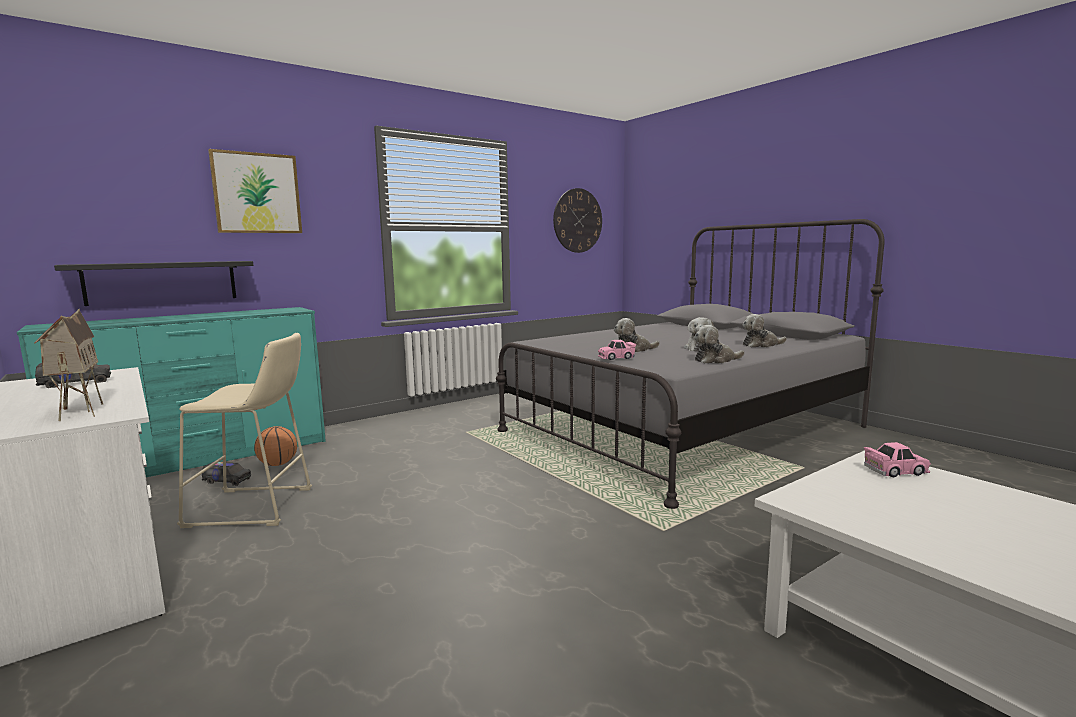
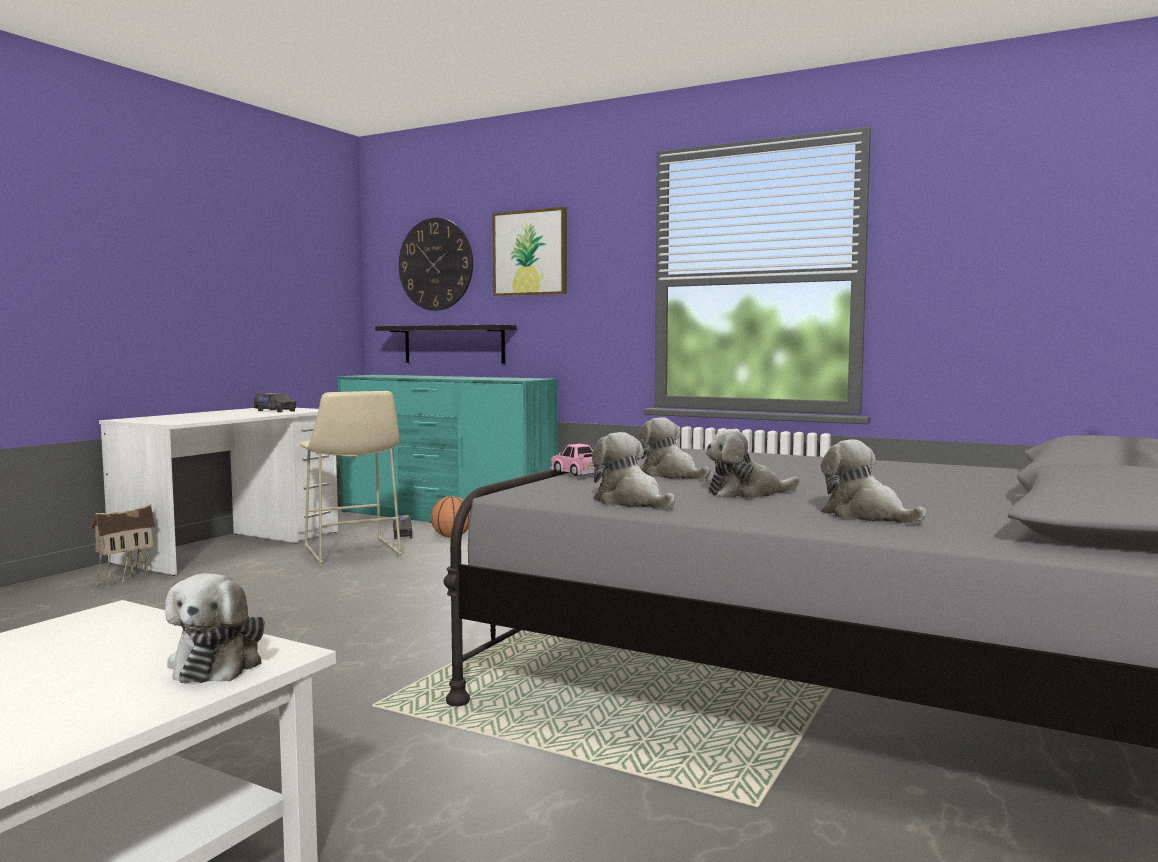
camera: 65 degrees right, 5 degrees down
toy house [34,309,103,421] -> toy house moved to [90,504,155,589]
wall clock [553,188,602,253] -> wall clock moved to [399,218,473,311]
pink toy car [864,442,931,477] -> plush toy [165,573,265,683]

